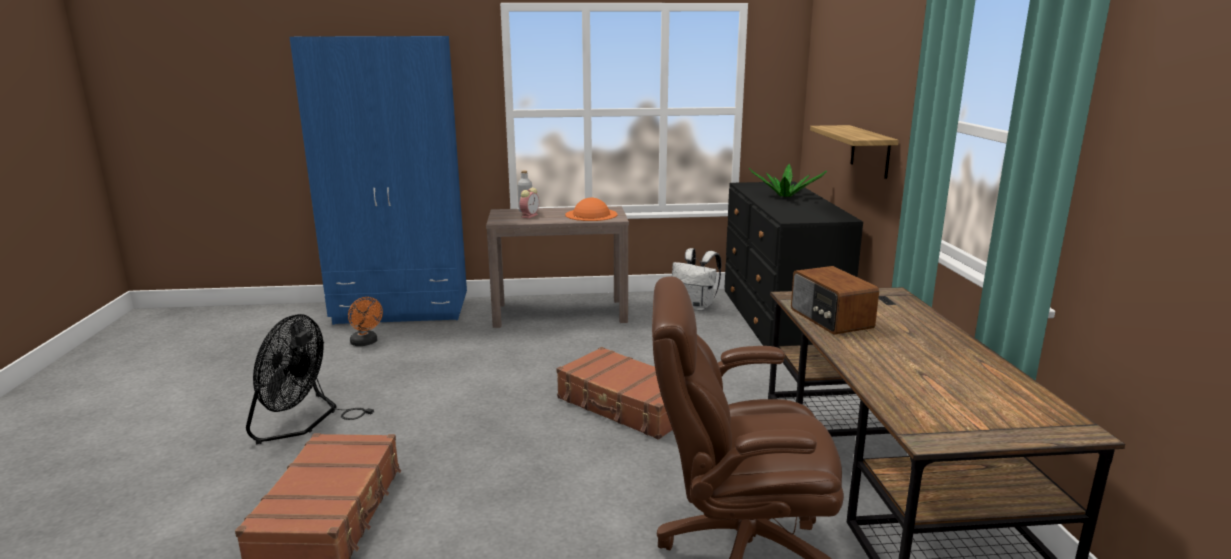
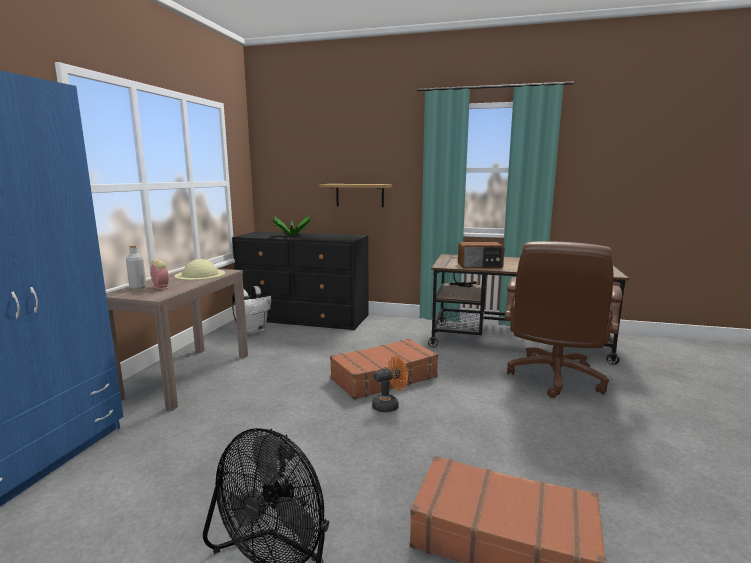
camera: 70 degrees left, 5 degrees down
orange fan [348,297,383,346] -> orange fan moved to [372,356,408,413]
orange hat [565,198,618,221] -> beige hat [175,259,225,280]

